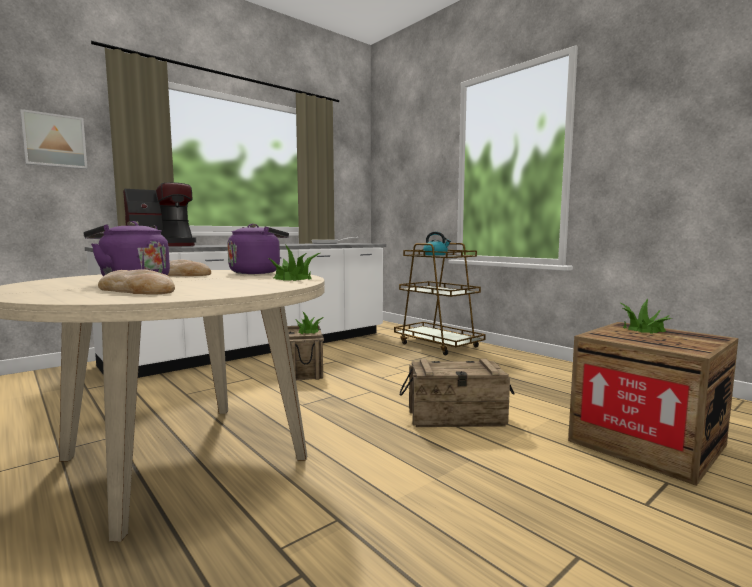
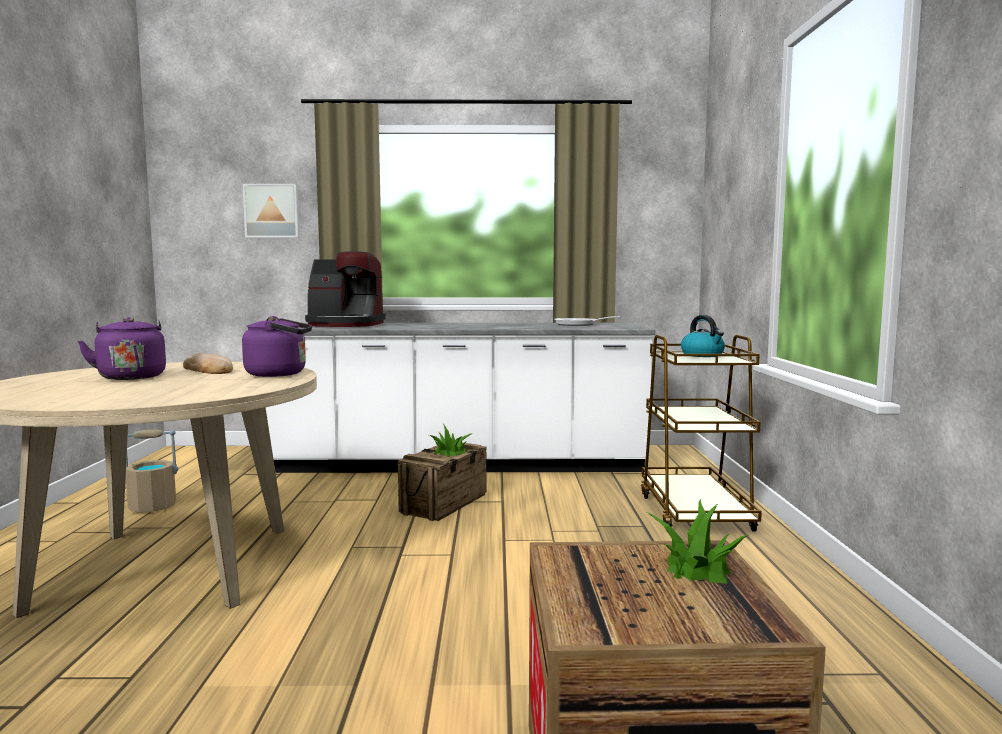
camera: 40 degrees right, 0 degrees up
bread [98,270,175,295] -> none
potted plant [268,244,320,281] -> none
crate [400,359,514,427] -> none
none -> beige bucket [126,430,178,513]

